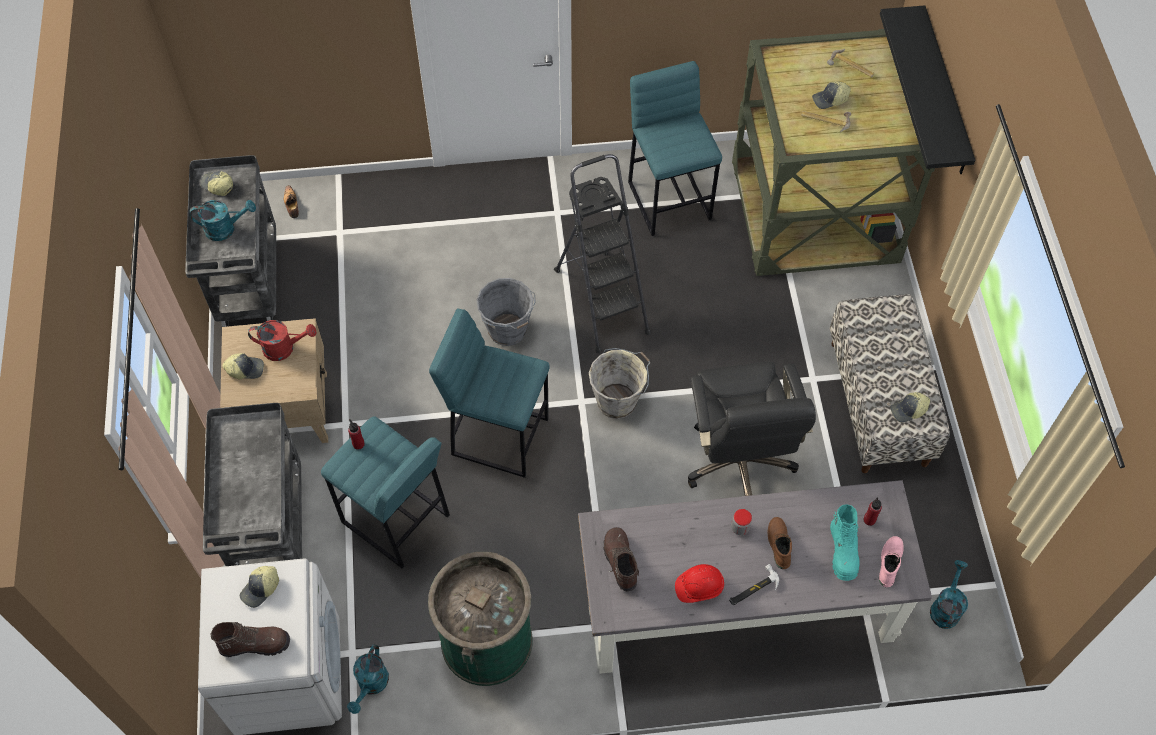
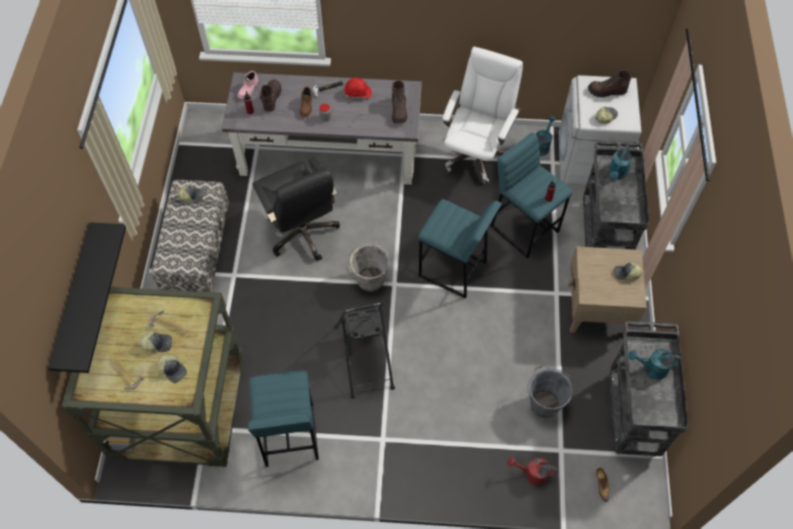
camera: 170 degrees left, 0 degrees up
cap [200,171,233,196] -> cap moved to [158,354,187,383]
red watering can [248,320,317,361] -> red watering can moved to [507,457,557,486]
green trash can [428,552,533,686] -> white office chair [442,47,523,184]
grey bucket [477,278,536,346] -> grey bucket moved to [527,365,573,418]
black office chair [688,361,816,496] -> black office chair turned 150 degrees clockwise [252,157,340,261]
turquoise boot [830,505,860,581] -> brown boot [260,80,281,112]
turquoise watering can [930,560,968,629] -> turquoise watering can moved to [609,145,633,180]

